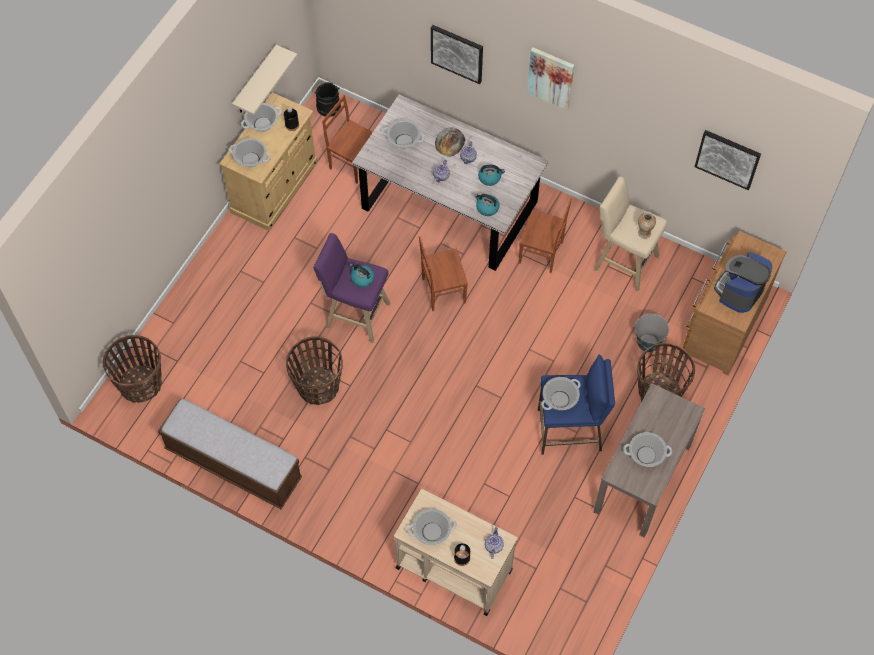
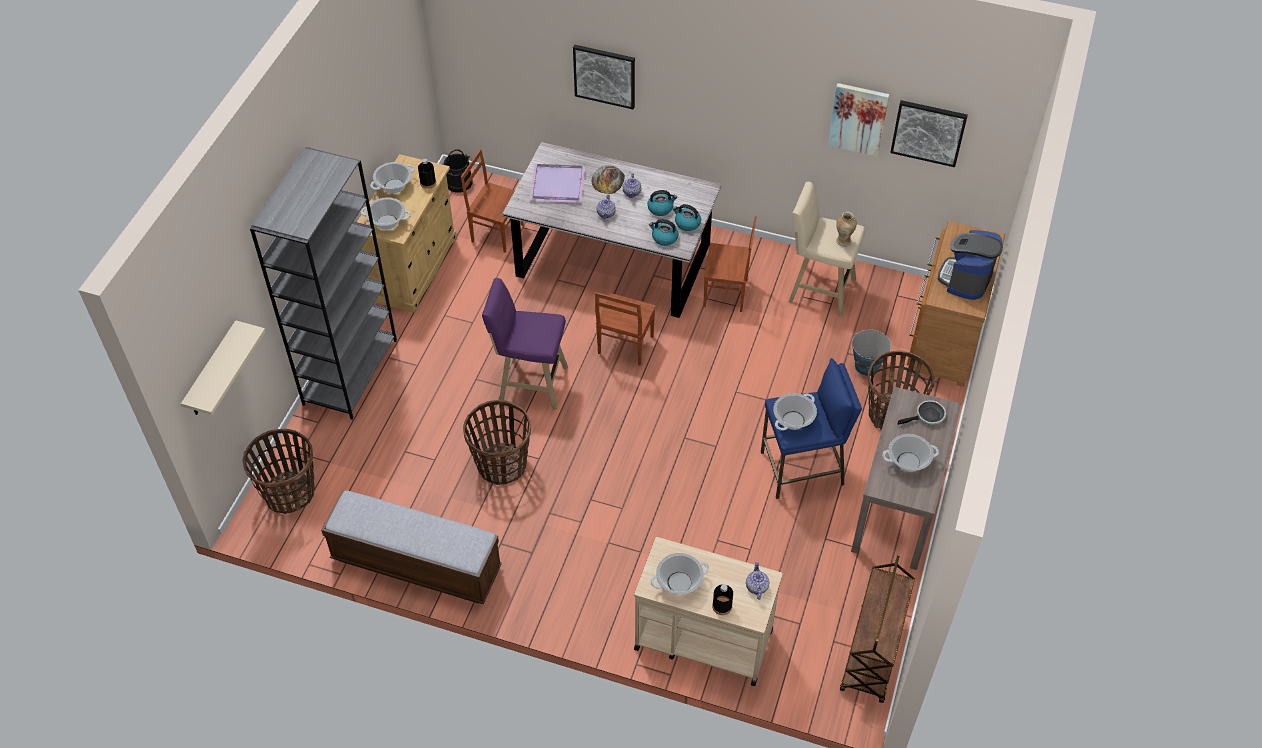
camera: 10 degrees left, 10 degrees down
beige shelf [232,45,297,115] -> beige shelf moved to [181,320,266,415]
kettle [349,263,374,288] -> kettle moved to [673,204,701,231]
cooking pot [383,120,425,149] -> purple tray [529,164,586,203]
brown chair [419,236,468,311] -> brown chair turned 45 degrees counterclockwise [595,292,656,365]
picture [527,47,574,110] -> picture moved to [828,83,890,157]
none -> grey bookcase [250,147,397,420]
none -> brown cart [840,555,915,703]
none -> frying pan [898,400,946,425]

